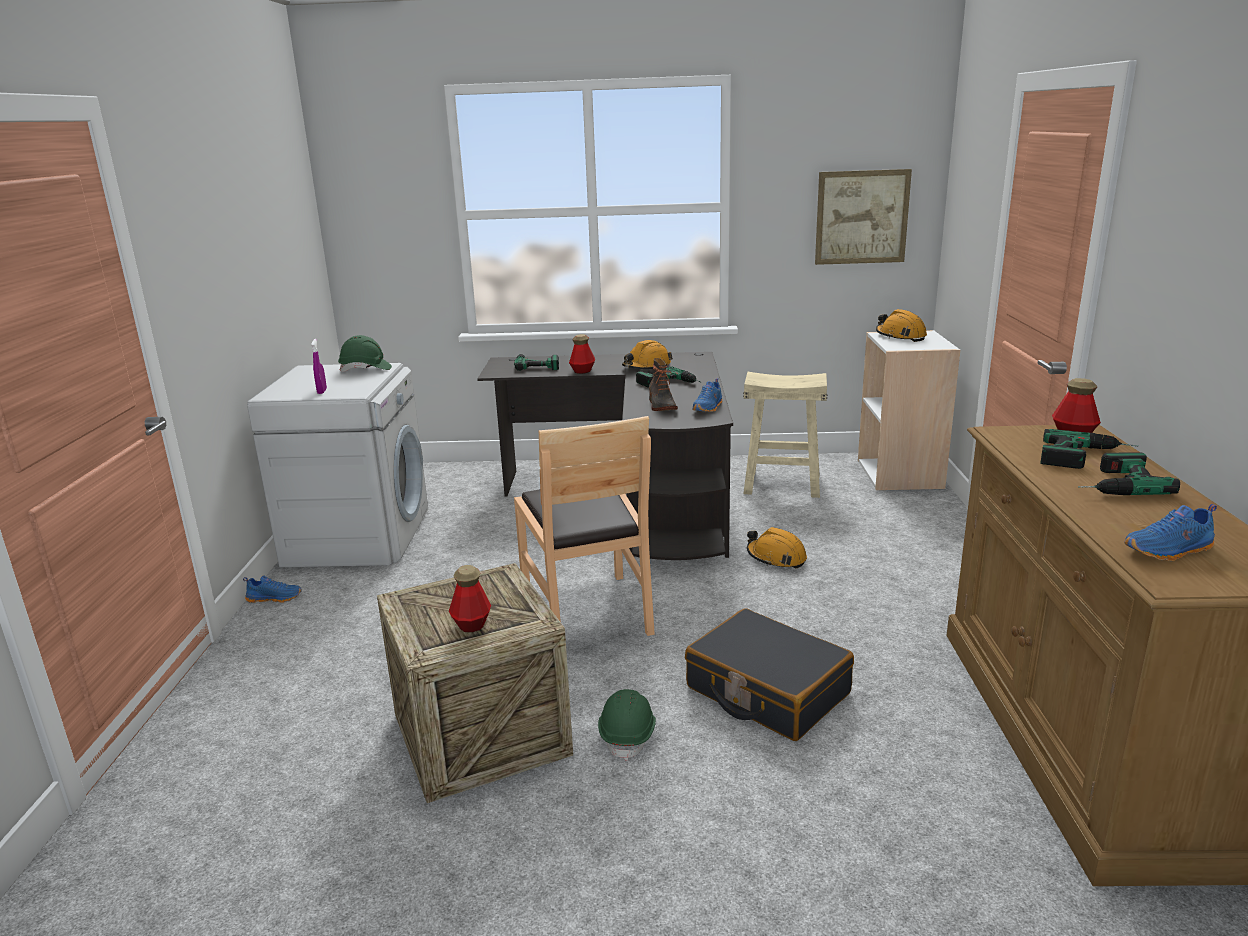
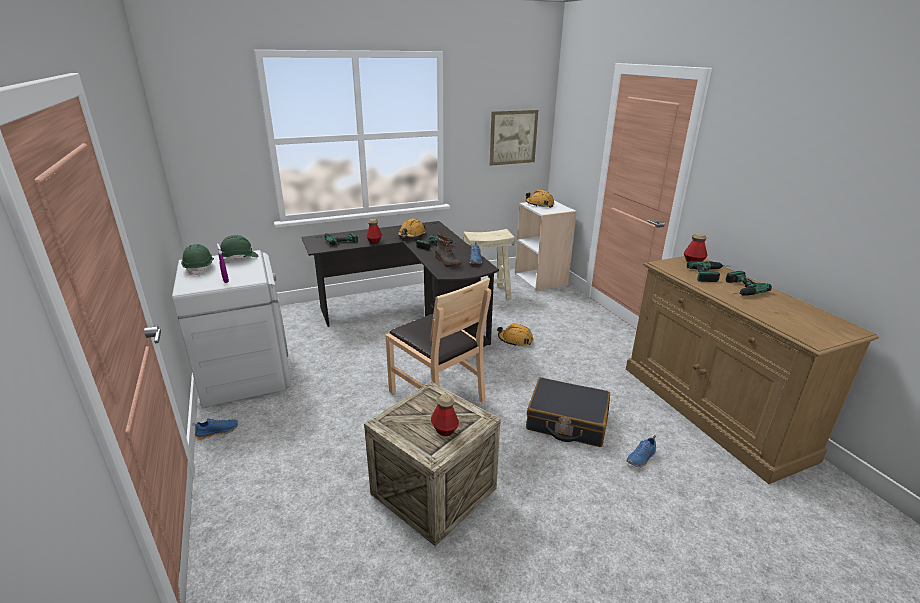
camera: 25 degrees left, 5 degrees up
green hard hat [598,689,656,761] -> green hard hat moved to [181,244,214,276]
blue shoe [1124,504,1217,561] -> blue shoe moved to [626,435,656,467]

